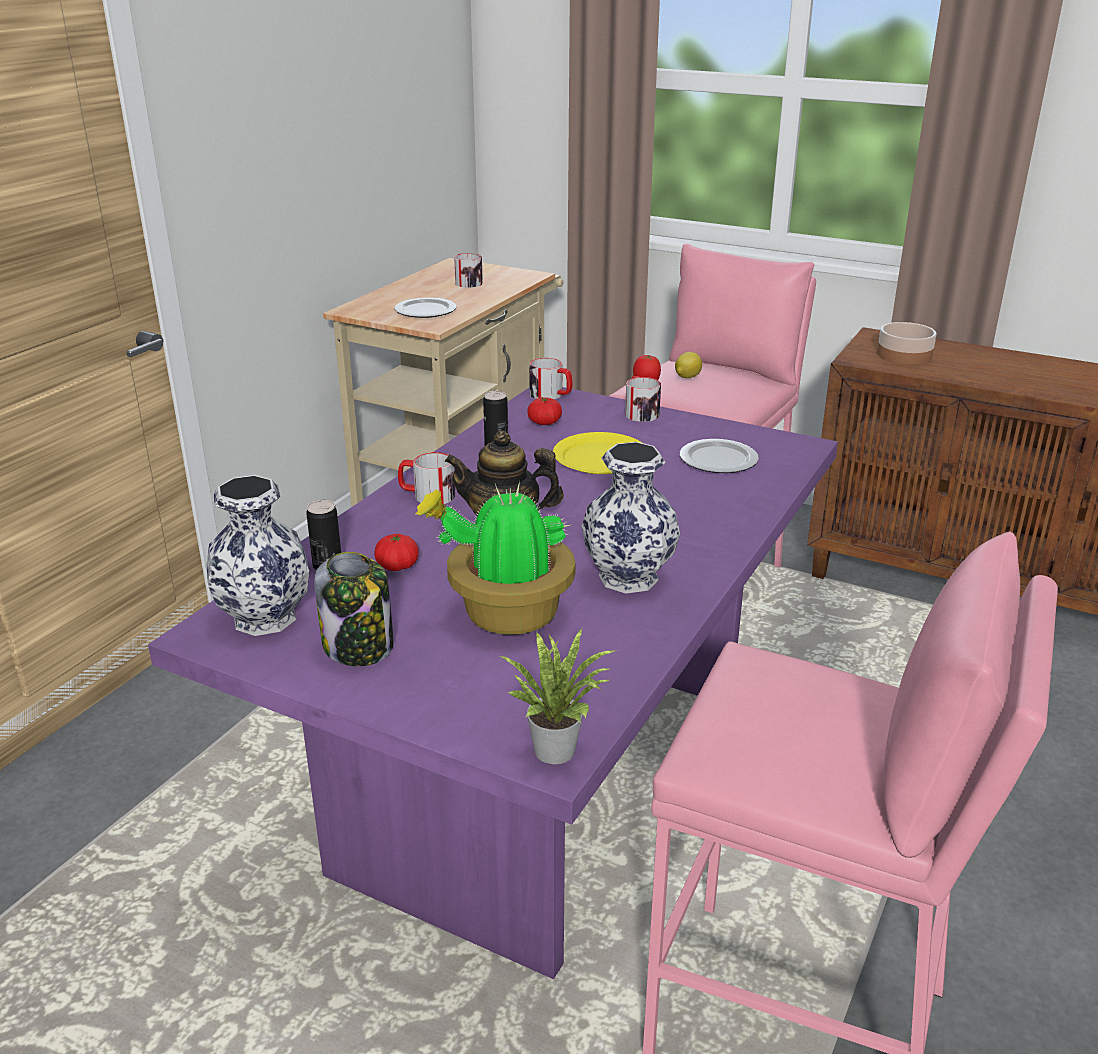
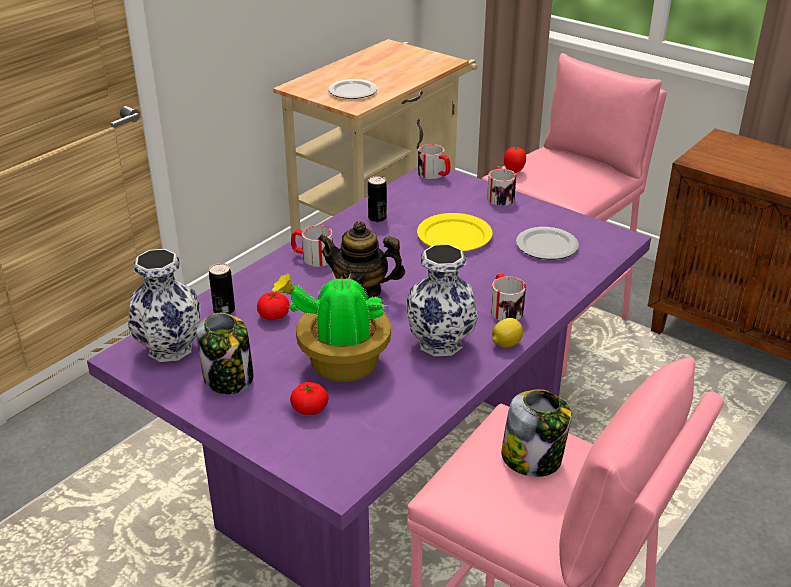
camera: 10 degrees right, 5 degrees up
mug [454,253,483,288] -> mug moved to [491,273,526,321]
potted plant [498,629,617,765] -> none
tomato [527,397,562,425] -> tomato moved to [290,382,328,415]
lemon [675,352,702,378] -> lemon moved to [492,318,523,347]
bowl [877,322,937,365] -> none
none -> jar [501,389,571,477]

